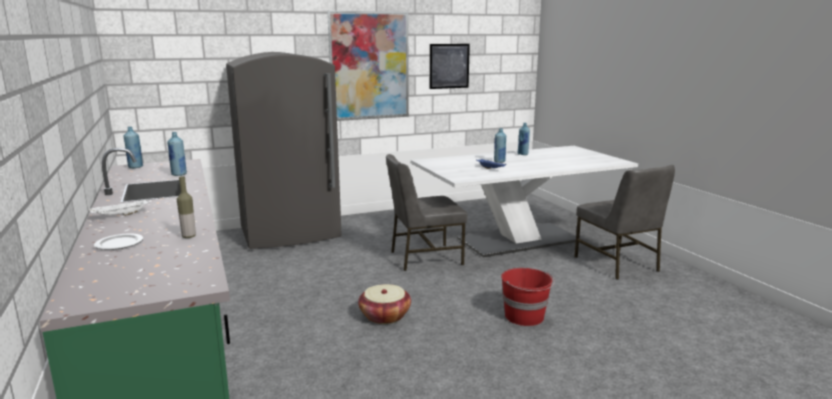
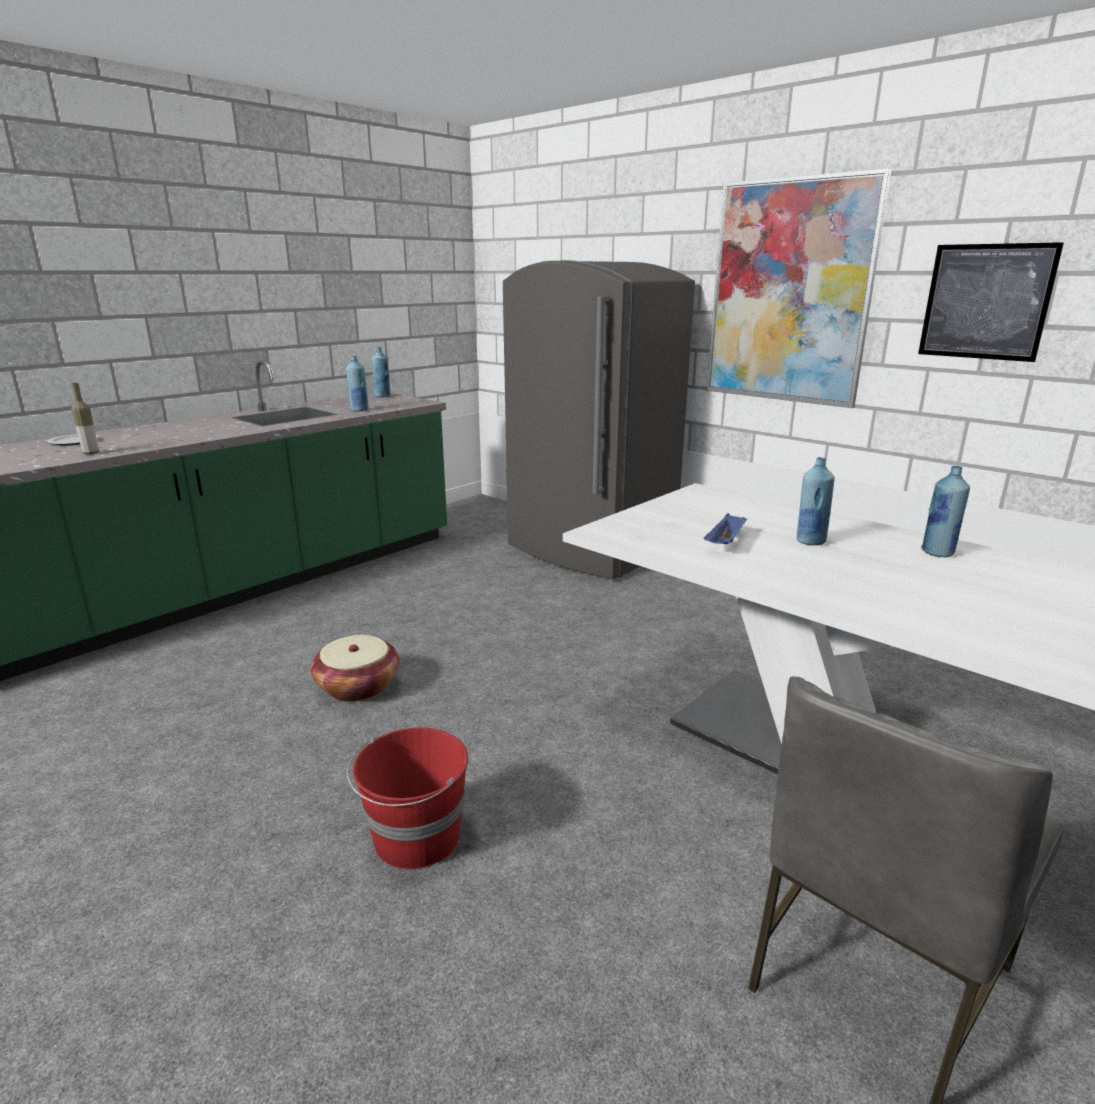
camera: 65 degrees right, 5 degrees up
white tray [89,199,149,216] -> none
grey chair [386,154,468,271] -> none

